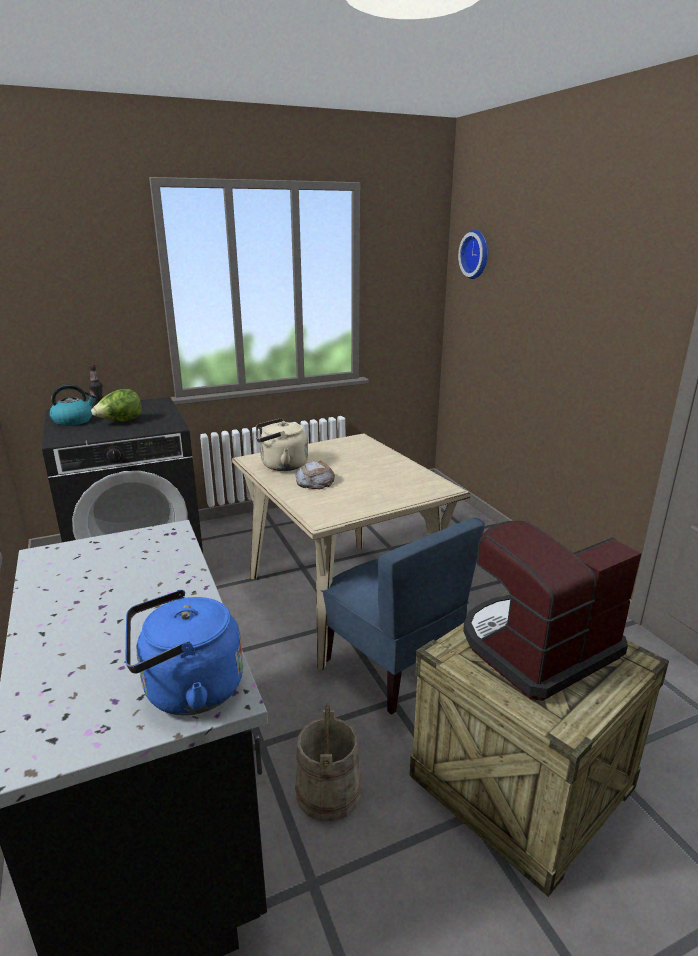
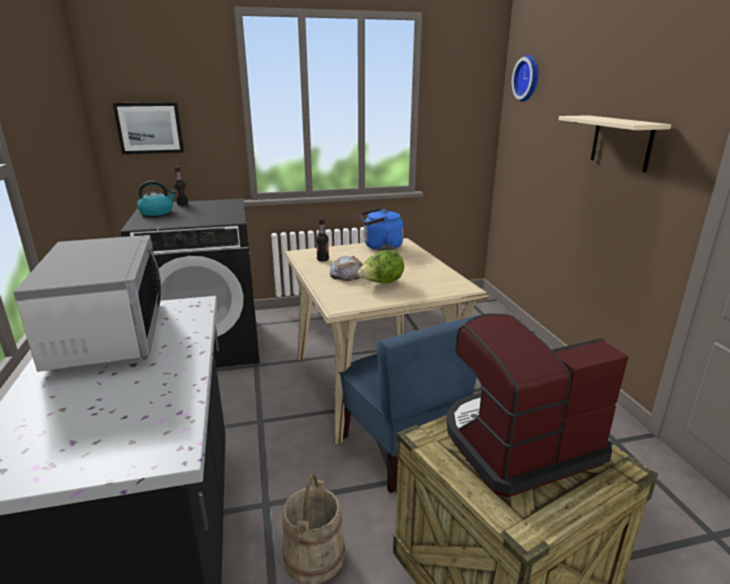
camera: 10 degrees right, 0 degrees up
lettuce [91,389,142,422] -> lettuce moved to [358,250,404,284]
blue kettle [125,590,243,715] -> blue kettle moved to [360,208,404,251]
beige kettle [256,418,308,471] -> bottle [316,218,329,261]
none -> microwave [13,235,161,372]
none -> picture [113,102,184,154]
none -> beige shelf [558,115,671,172]

